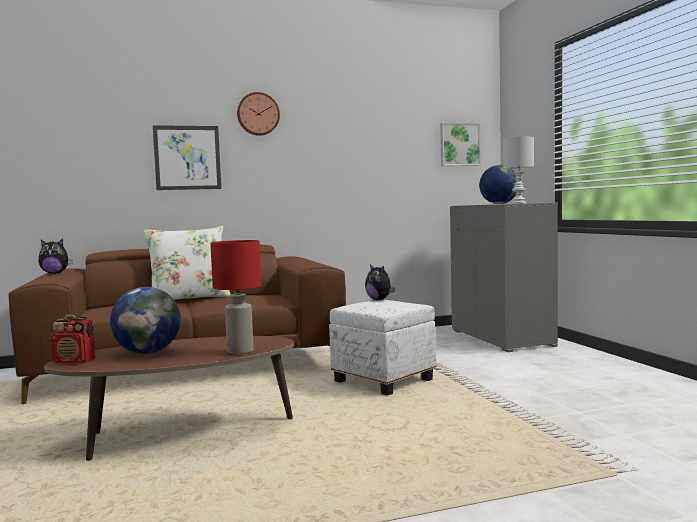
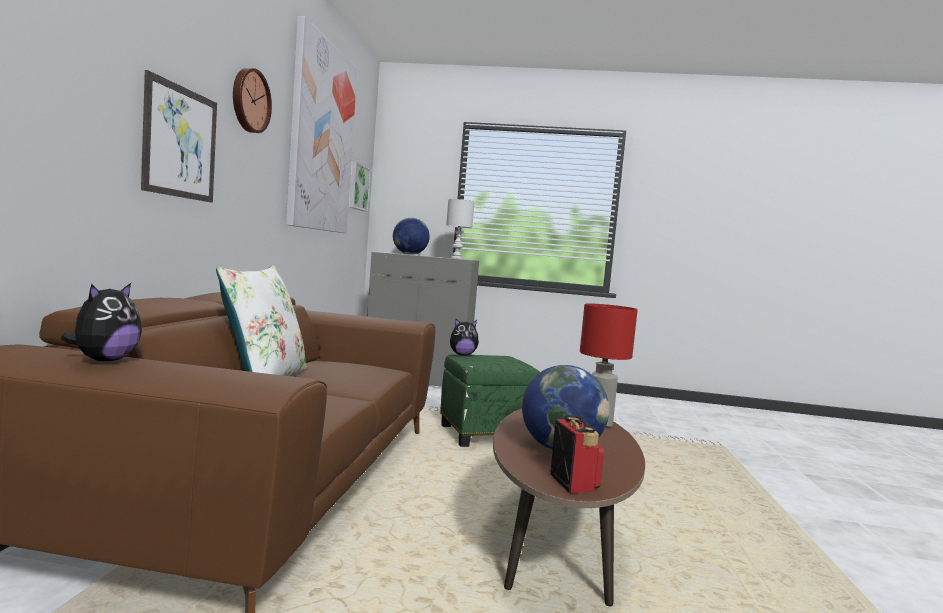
camera: 65 degrees left, 0 degrees up
radio [51,315,95,363] -> radio turned 45 degrees counterclockwise [550,415,604,494]
white ottoman [329,300,436,396] -> green ottoman [440,354,540,447]
none -> picture [286,16,358,233]

